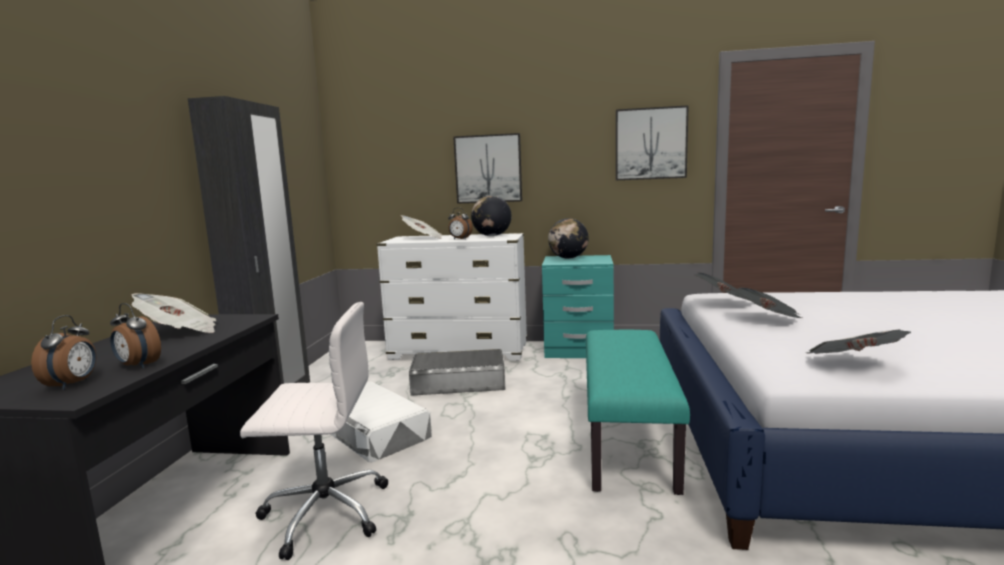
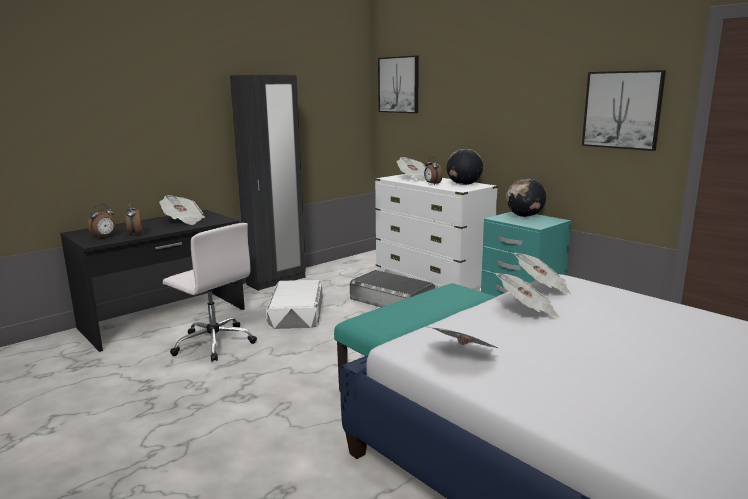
camera: 40 degrees right, 5 degrees up
picture [453,133,522,204] -> picture moved to [378,56,419,113]

